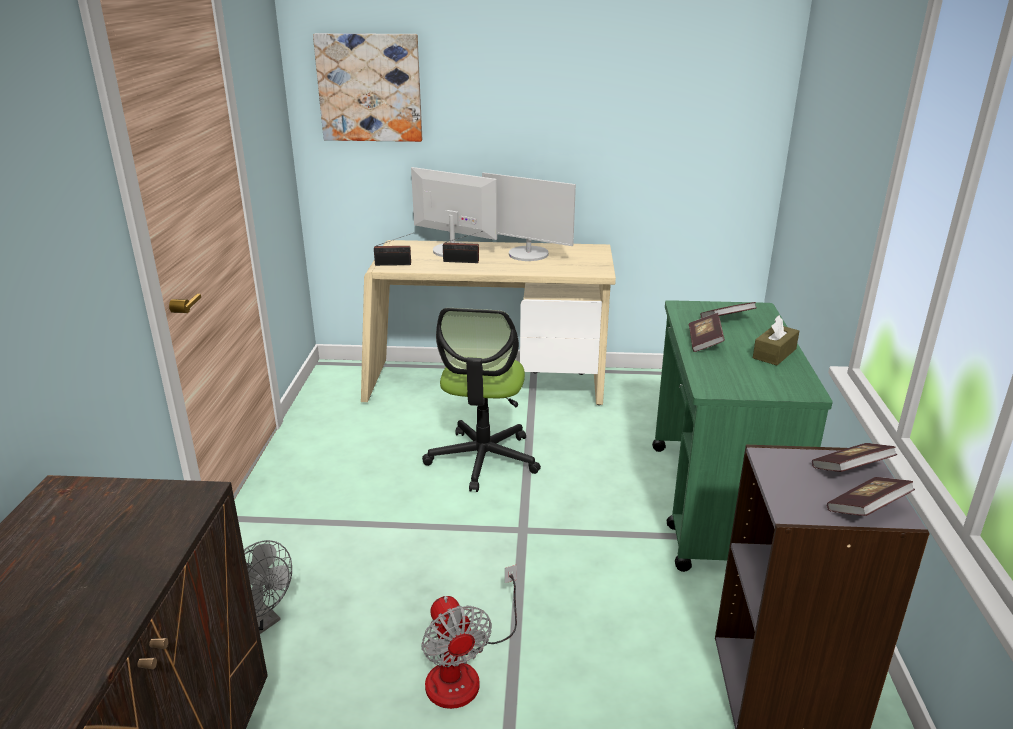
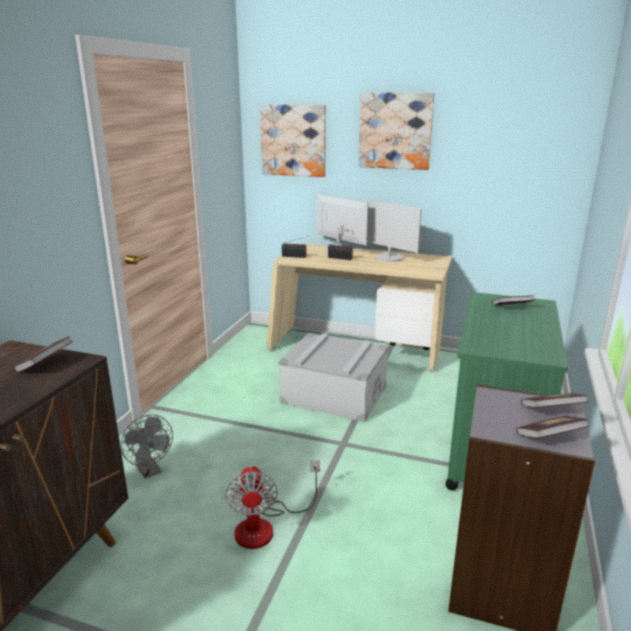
camera: 15 degrees right, 5 degrees down
office chair [422,308,541,492] -> grey storage box [279,333,388,422]
book [689,313,725,352] -> book moved to [14,336,73,373]
brown tissue box [753,315,799,366] -> none
none -> picture [359,93,434,170]

